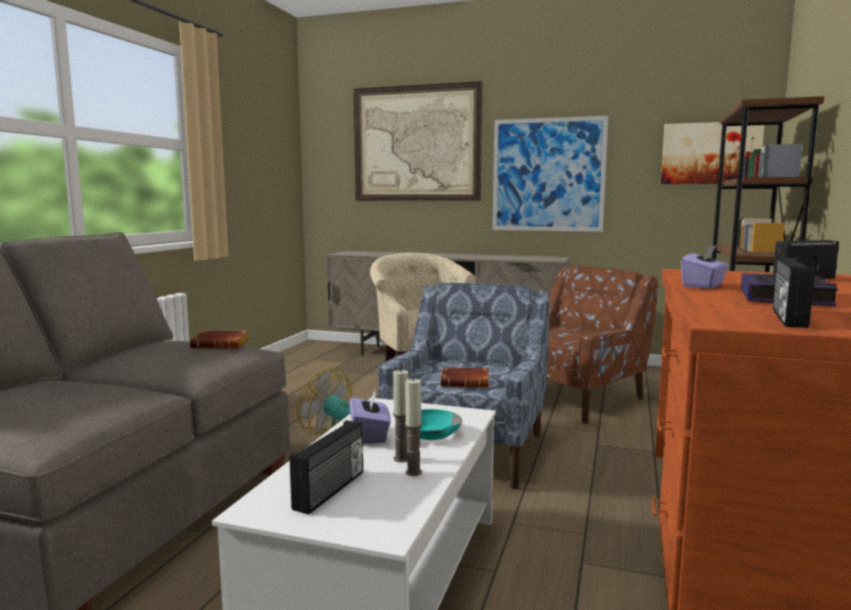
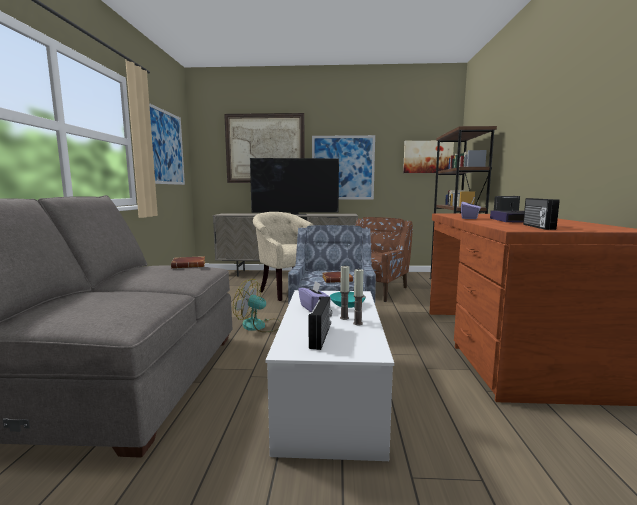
camera: 15 degrees left, 0 degrees up
none -> picture [149,103,185,185]
none -> television [250,158,339,215]

